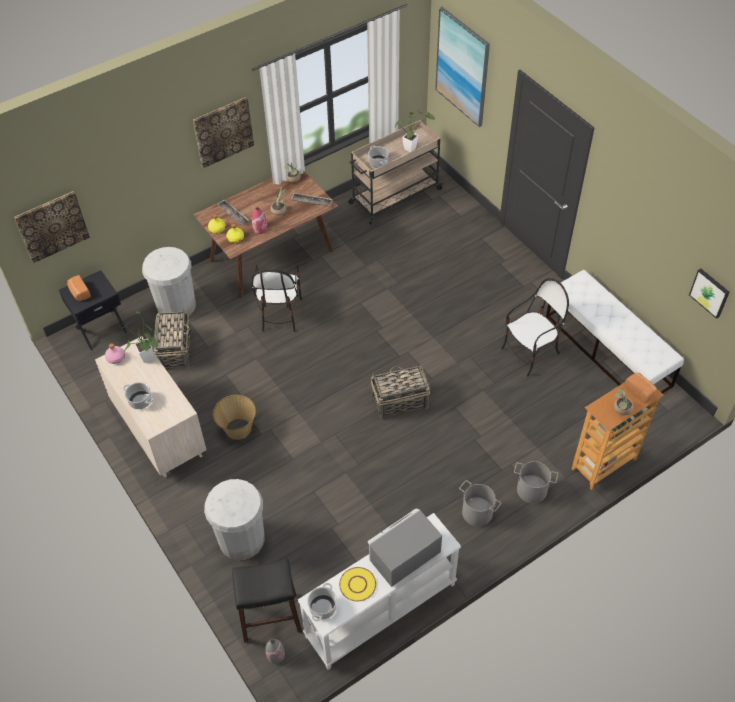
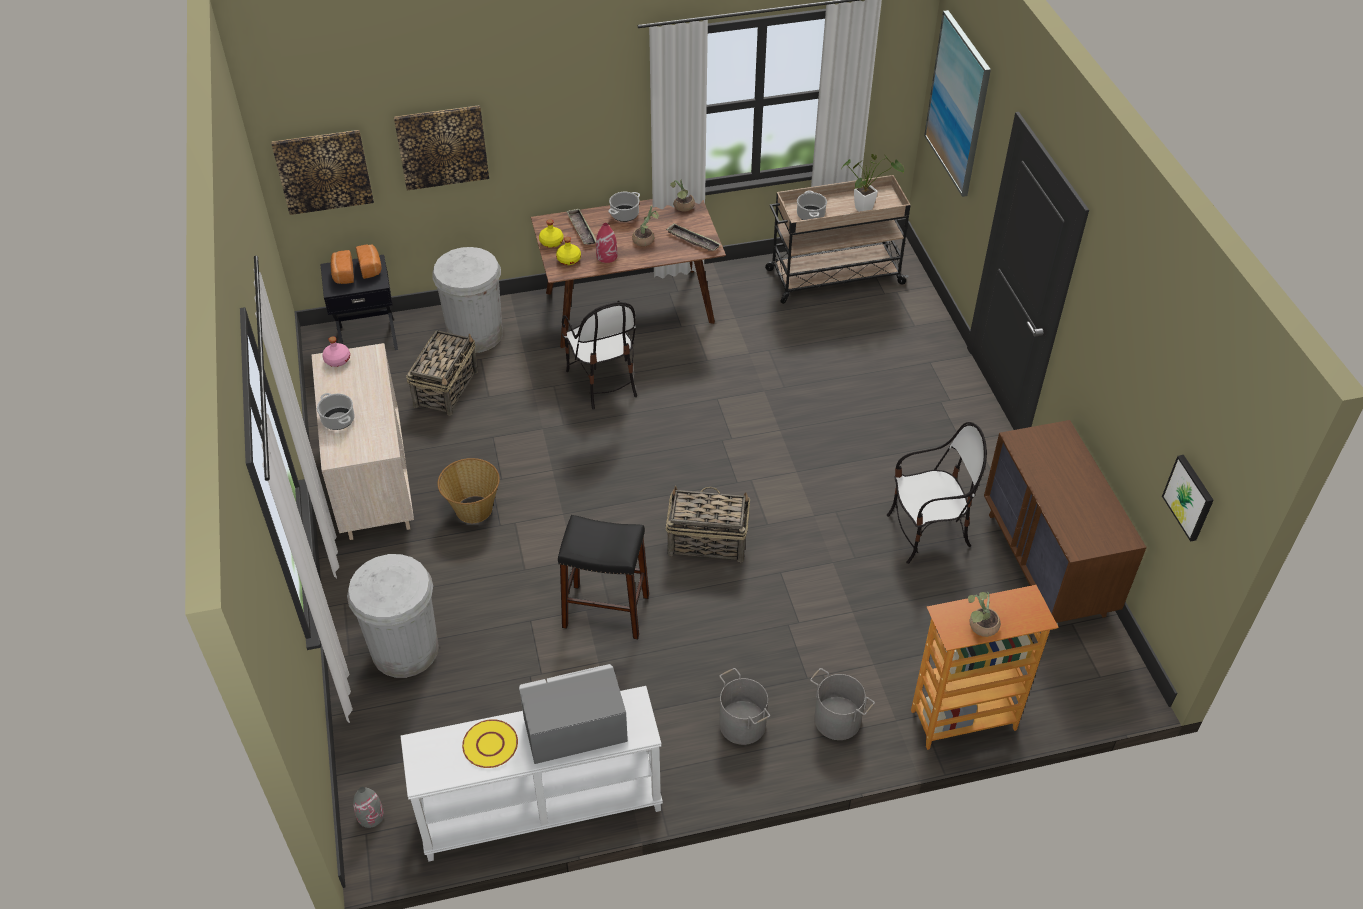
camera: 20 degrees right, 5 degrees down
potted plant [123,311,157,363] -> none
picture [193,97,254,168] -> picture moved to [394,105,489,190]
black stool [232,558,302,643] -> black stool moved to [558,515,649,639]
chair [252,264,302,332] -> chair turned 45 degrees counterclockwise [562,301,637,410]
cooking pot [307,583,337,621] -> cooking pot moved to [609,192,640,222]
white bench [546,270,684,394] -> brown dresser [984,420,1147,623]
bread [624,372,657,404] -> bread moved to [356,244,382,279]

